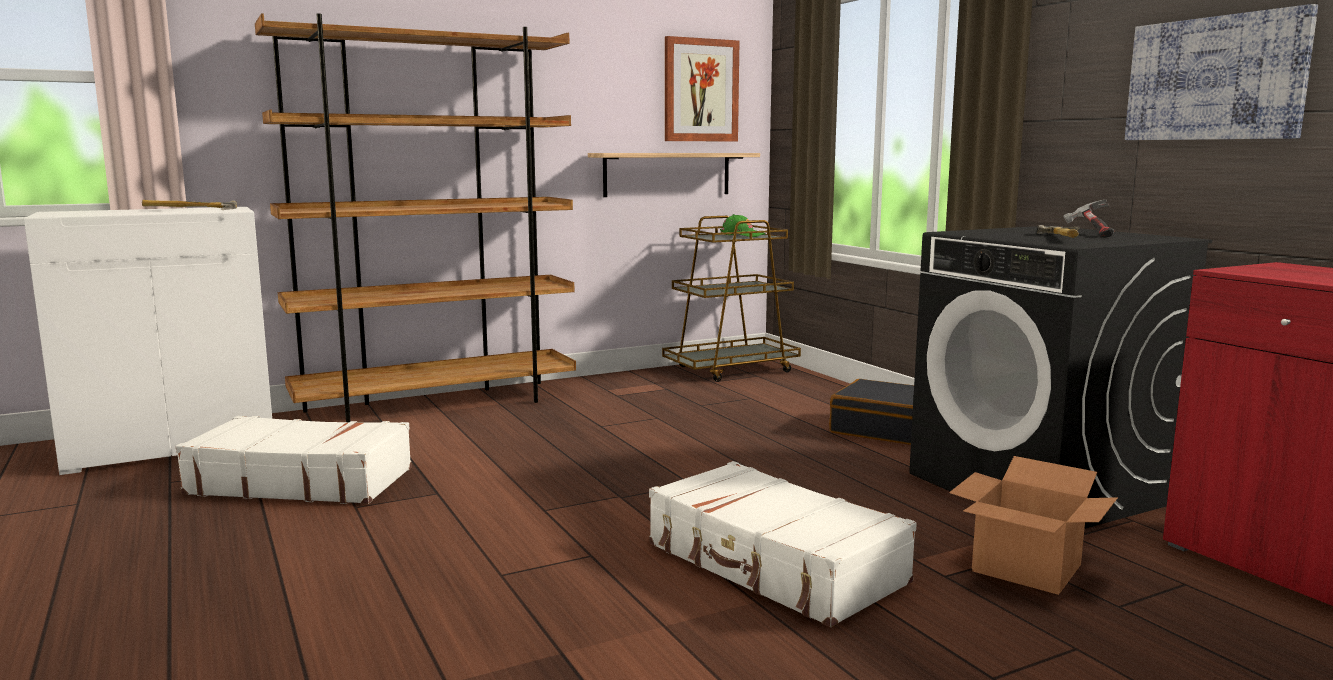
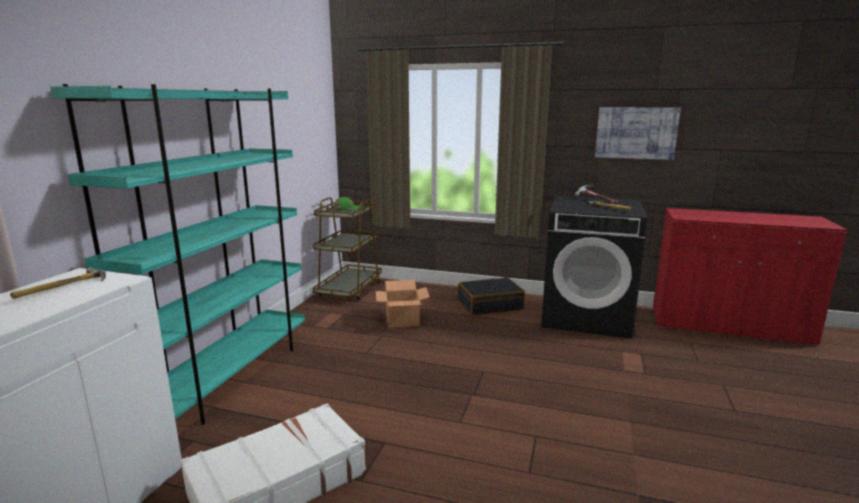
camera: 45 degrees left, 5 degrees up
brown bookcase [255,14,576,422] -> turquoise bookcase [50,84,305,425]
shelf [588,153,760,197] -> none
white suitcase [649,461,917,627] -> none
picture [665,36,740,142] -> none
cardboard box [949,456,1118,595] -> cardboard box moved to [376,280,430,328]

